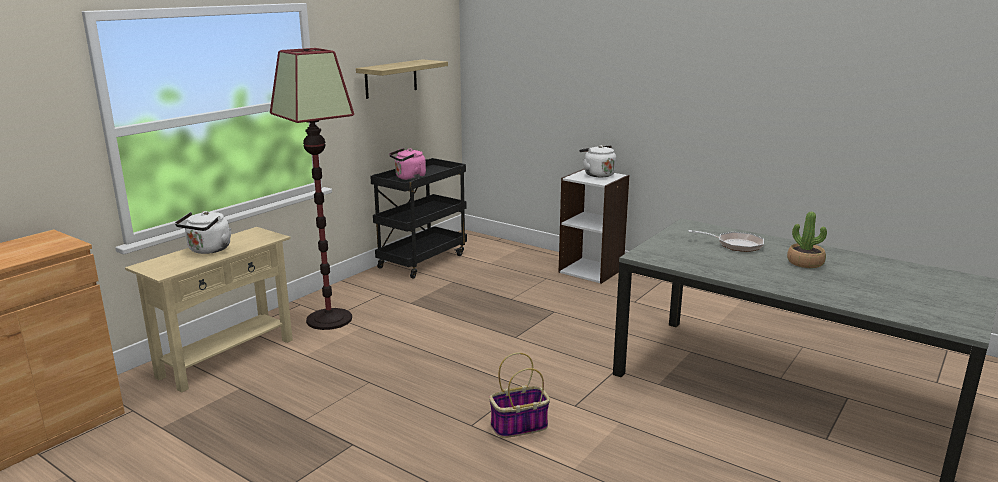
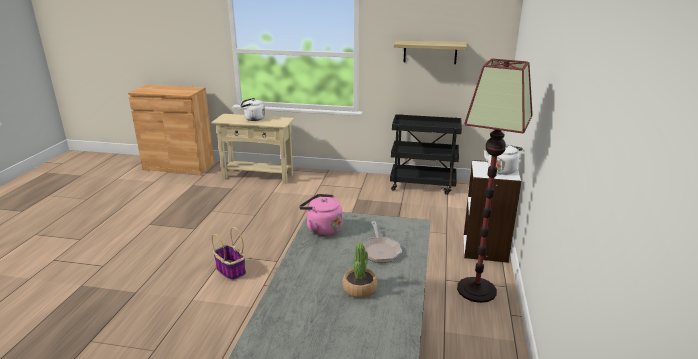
camera: 65 degrees right, 5 degrees up
floor lamp [270,48,354,330] -> floor lamp moved to [457,58,533,303]
pink kettle [389,148,426,180] -> pink kettle moved to [299,194,343,236]

